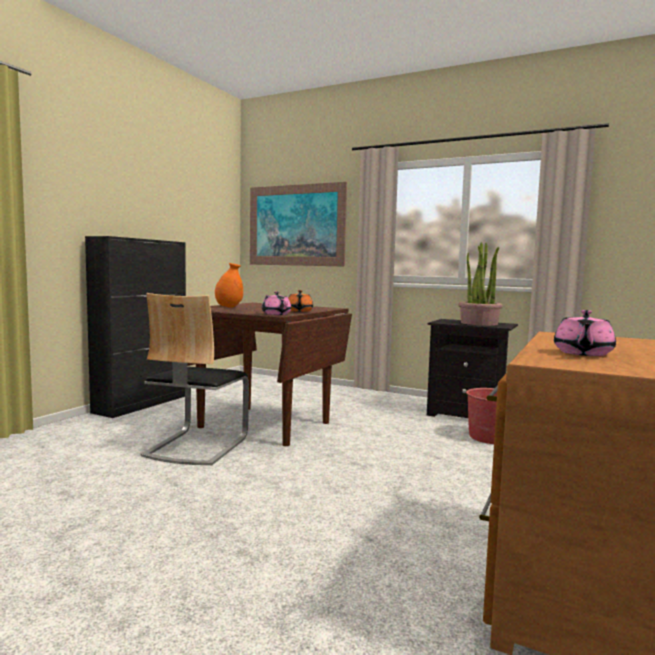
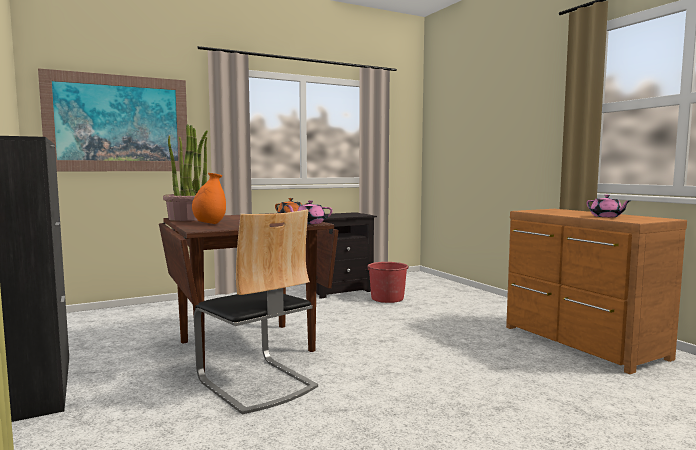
camera: 55 degrees left, 0 degrees up
potted plant [458,242,503,326] -> potted plant moved to [163,124,208,221]

